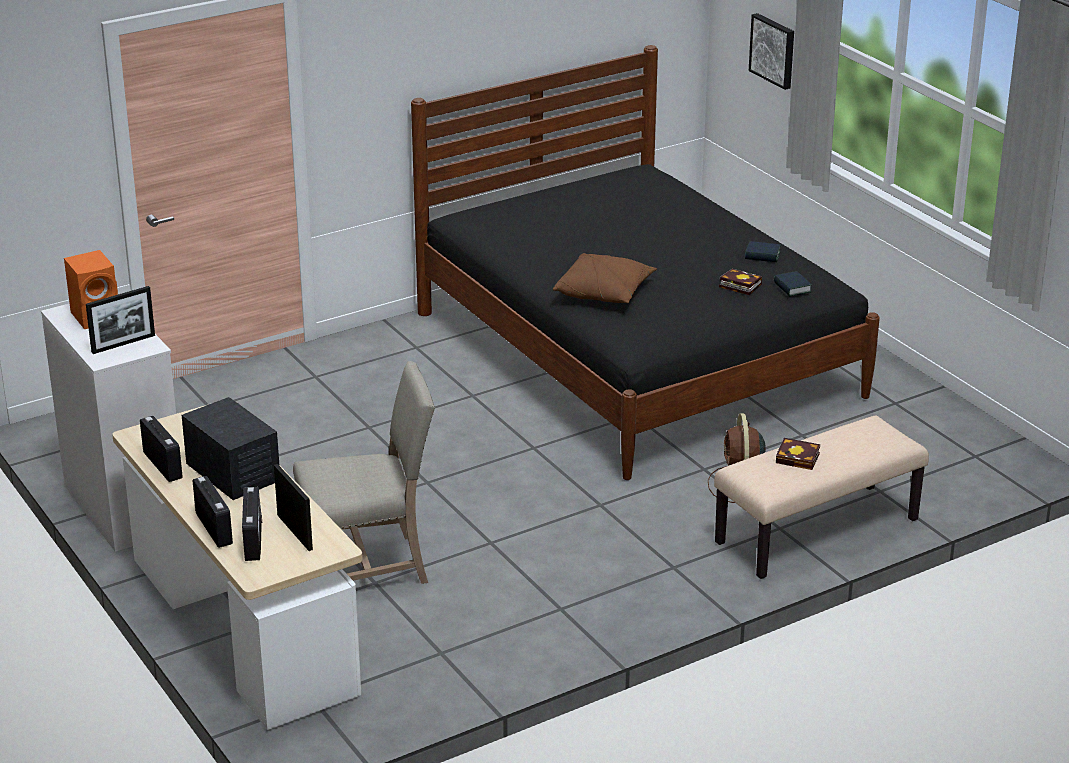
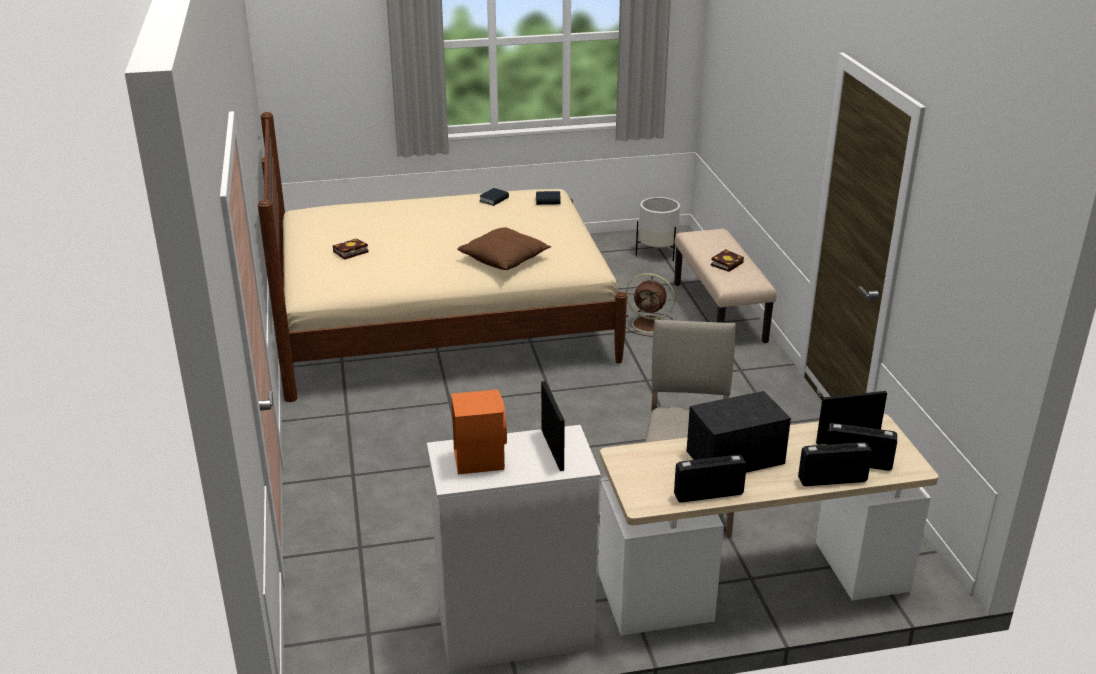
camera: 70 degrees left, 0 degrees up
black bed [411,45,880,480] -> beige bed [258,112,627,402]
book [719,269,762,295] -> book moved to [333,238,369,260]
picture [749,13,794,90] -> none
none -> white planter [636,197,680,261]

